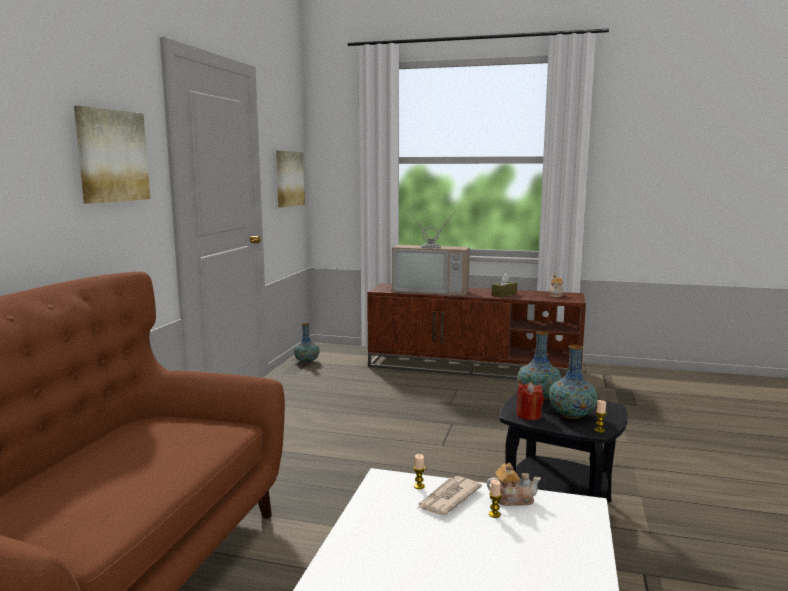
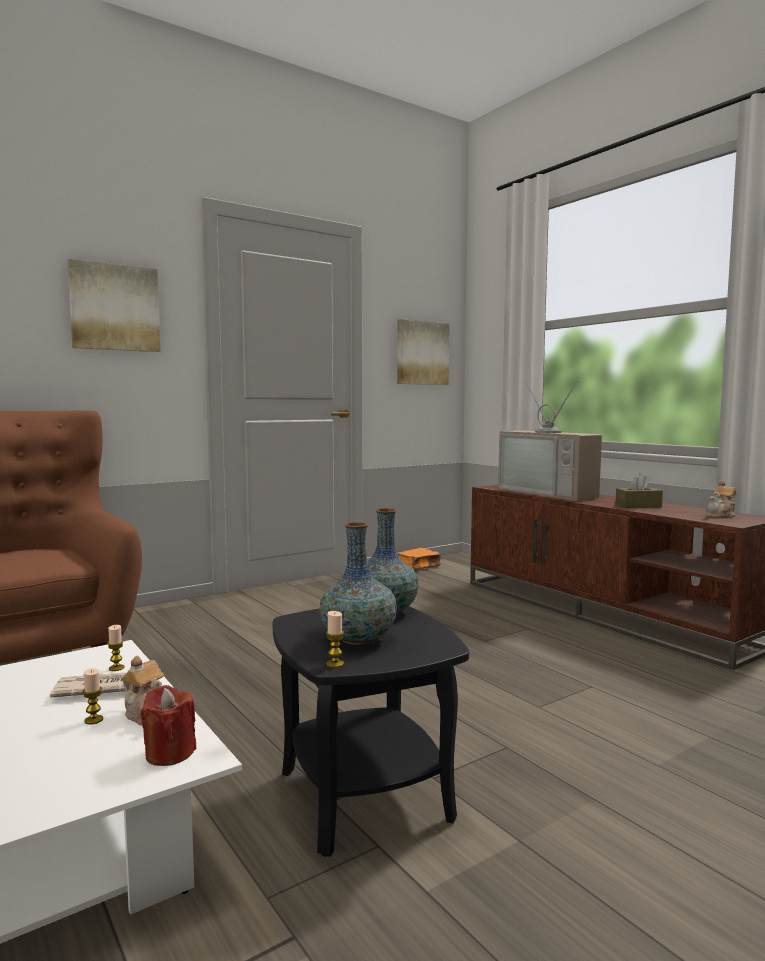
camera: 40 degrees right, 5 degrees down
vase [294,323,320,363] -> orange book [397,548,441,570]
red candle [516,382,544,420] -> red candle moved to [141,685,196,766]

